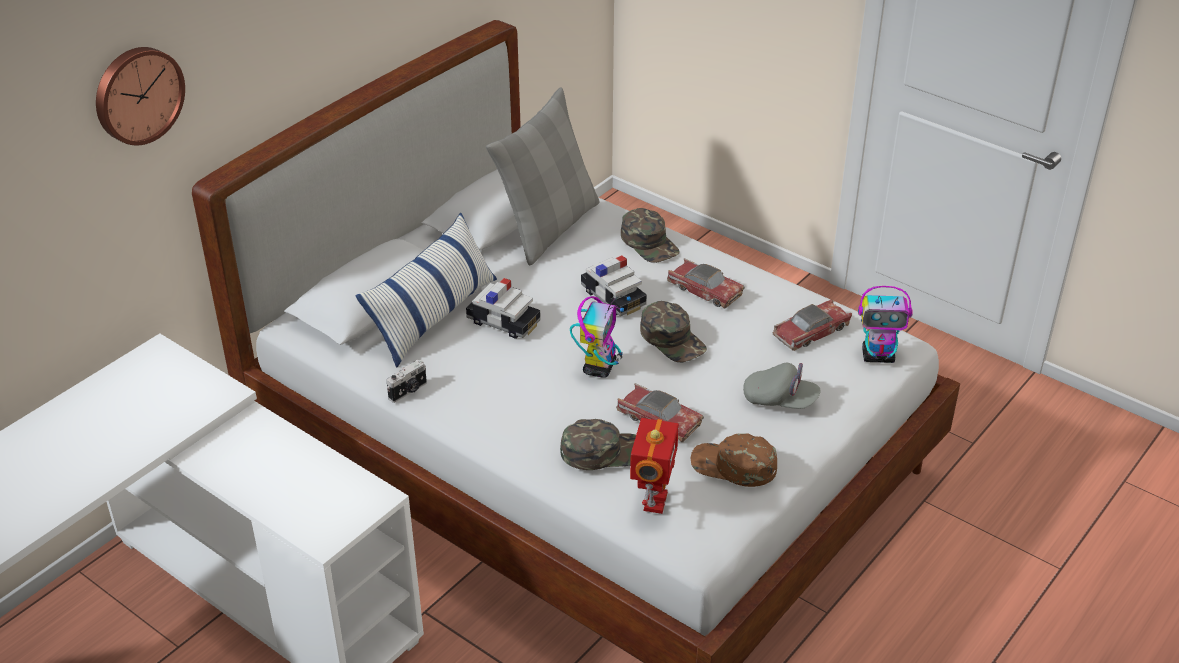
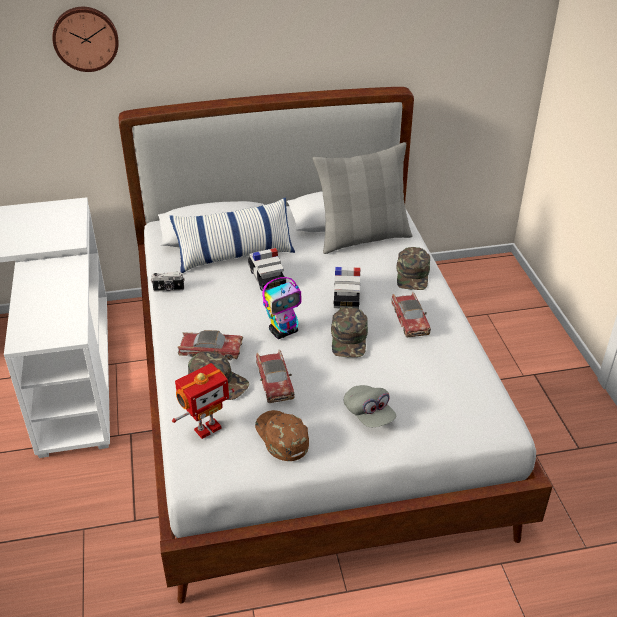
camera: 40 degrees right, 0 degrees up
toy car [773,300,852,351] -> toy car moved to [178,330,243,360]
toy robot [858,286,913,363] -> none

